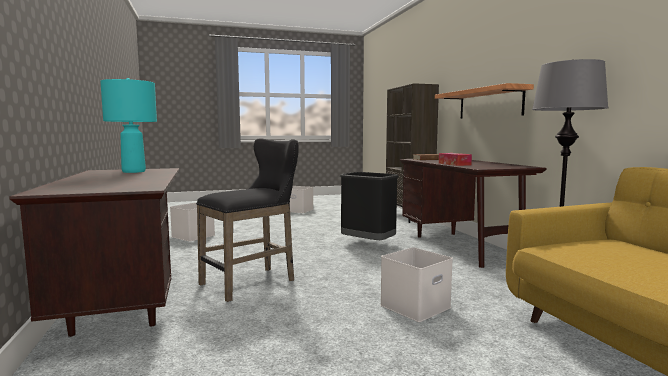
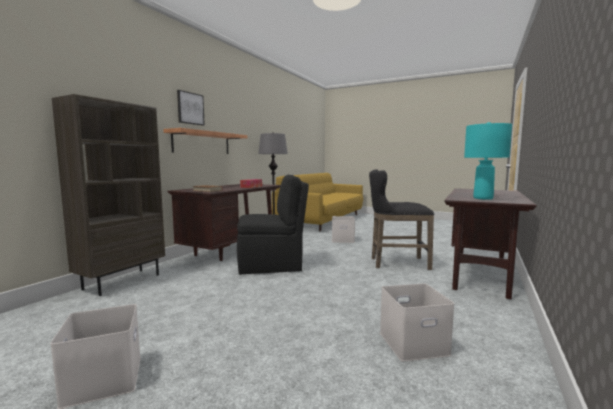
camera: 135 degrees left, 0 degrees up
black trash can [340,172,399,240] -> black chair [237,175,309,275]
none -> picture [177,90,205,126]

